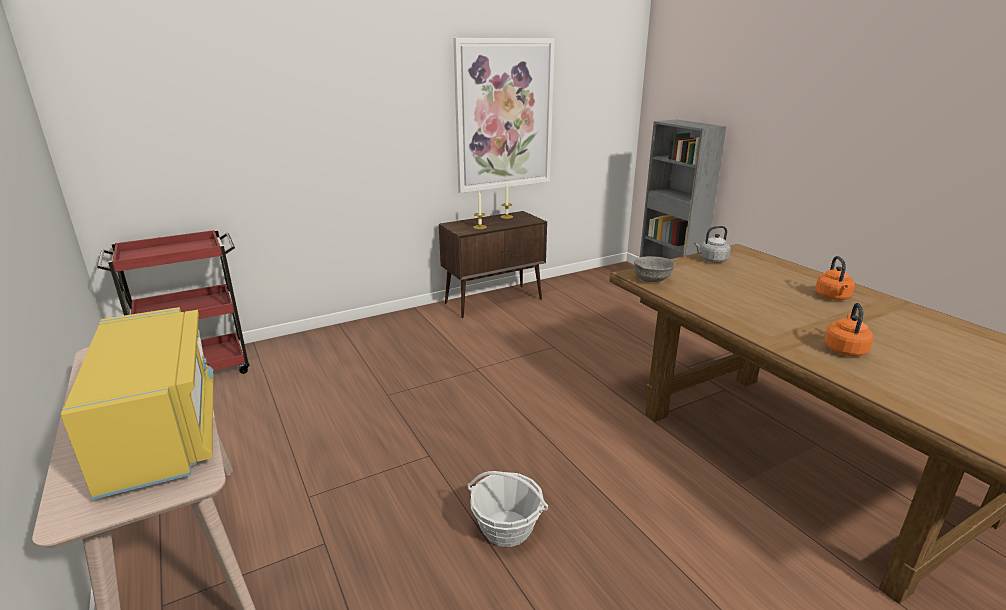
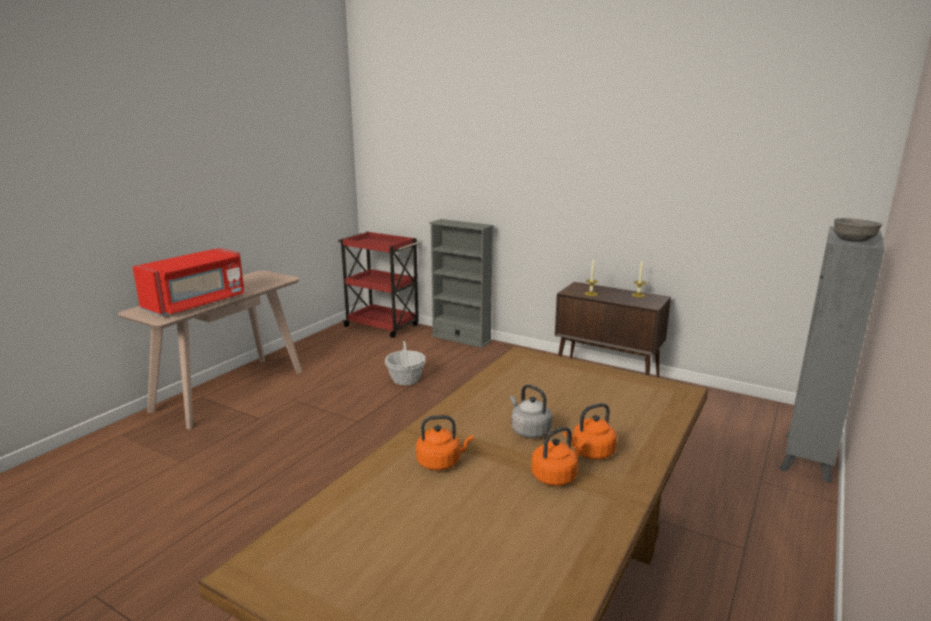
camera: 60 degrees right, 5 degrees down
yellow microwave [60,307,214,500] -> red microwave [133,248,245,316]
picture [453,38,555,193] -> none
basket [467,471,548,547] -> basket moved to [385,341,426,385]
grey bowl [634,256,675,282] -> grey bowl moved to [834,218,882,242]
grey kettle [694,226,731,263] -> grey kettle moved to [510,384,552,438]
none -> grey bookcase [429,219,494,348]
none -> orange kettle [531,427,585,486]

